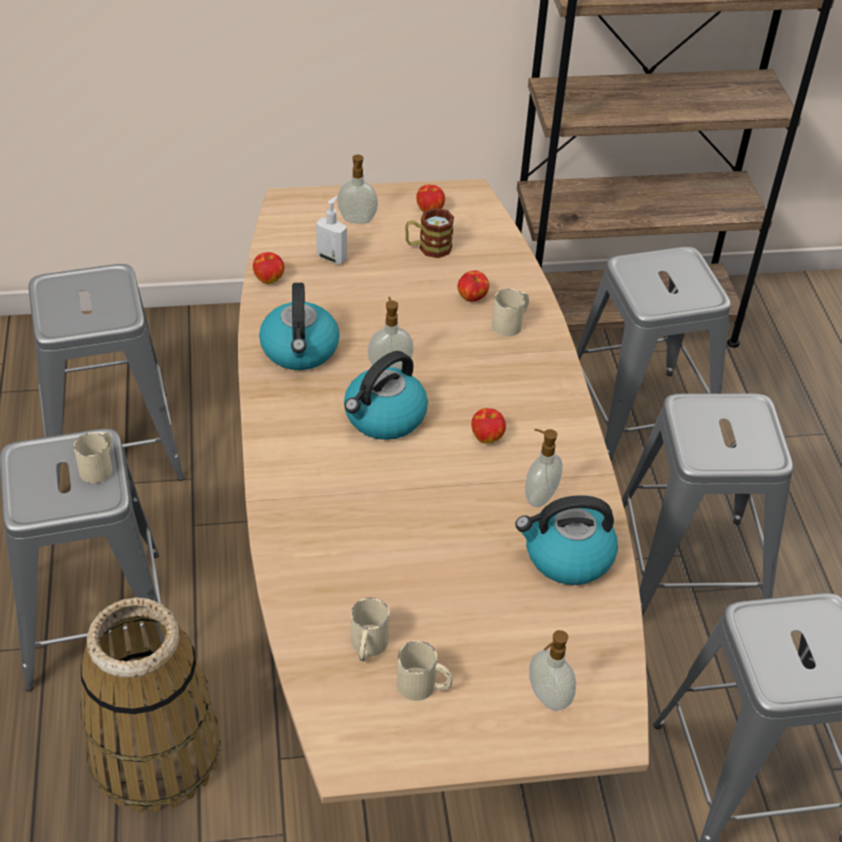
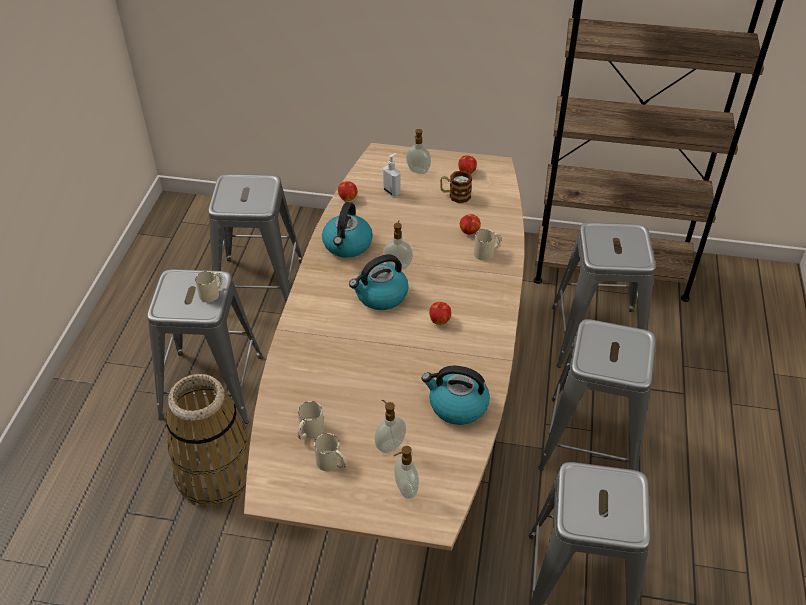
camera: 20 degrees right, 0 degrees up
soap dispenser [525,429,563,507] -> soap dispenser moved to [375,400,406,453]

